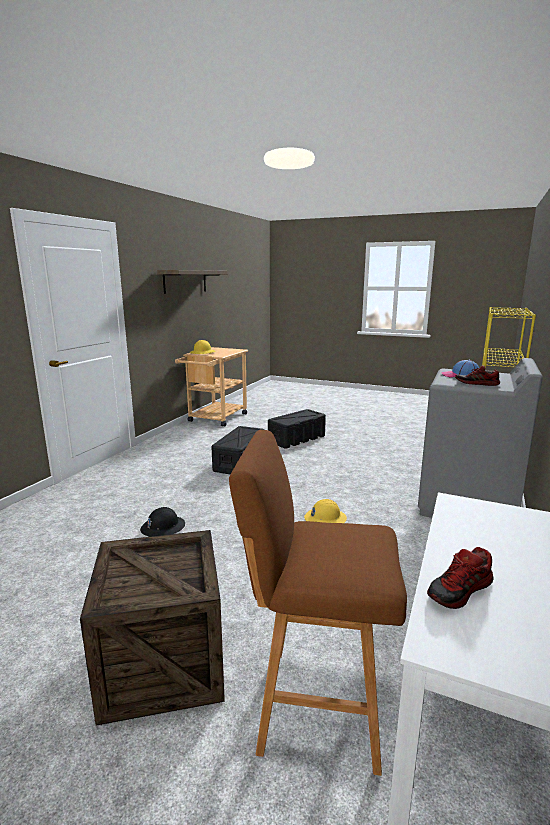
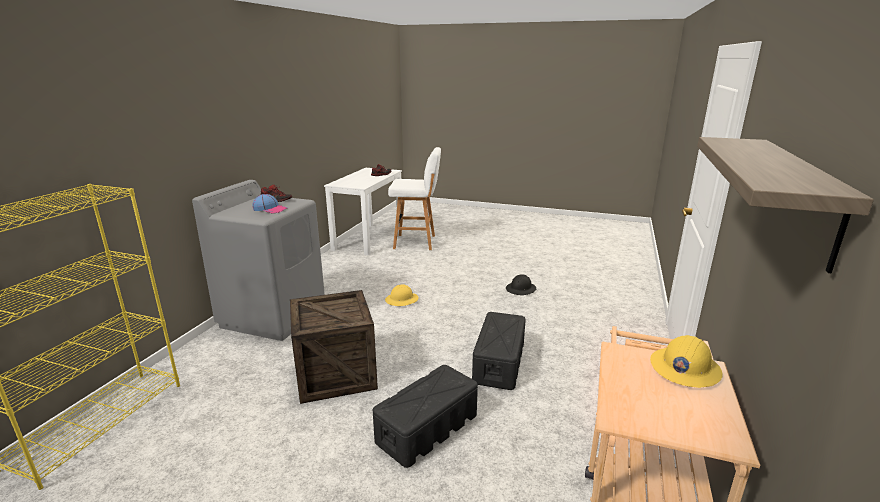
camera: 175 degrees right, 5 degrees up
crate [80,530,225,726] -> crate moved to [290,290,378,404]
brown stool [229,430,407,776] -> white stool [388,147,441,250]

